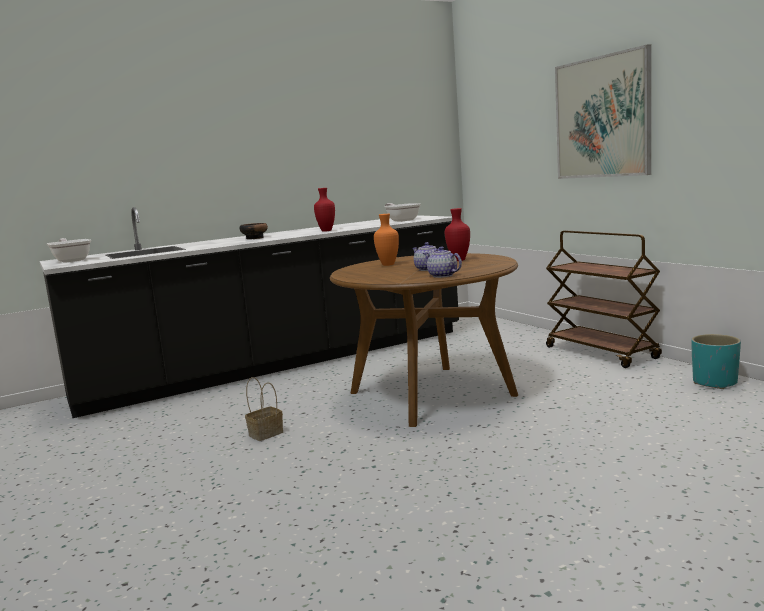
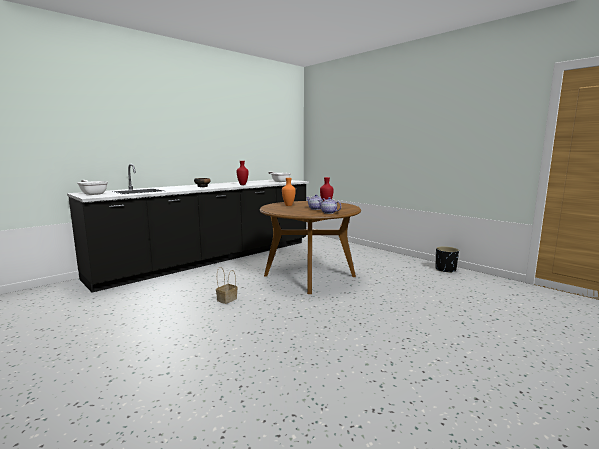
camera: 15 degrees left, 0 degrees up
brown cart [546,230,662,368] -> none
picture [555,45,651,179] -> none
turquoise planter [691,334,741,389] -> black planter [435,246,459,273]

